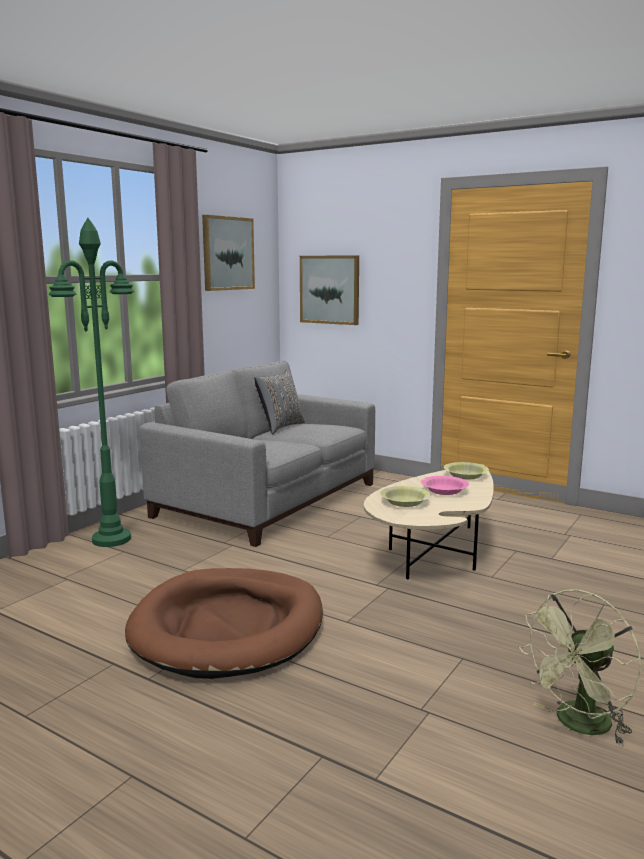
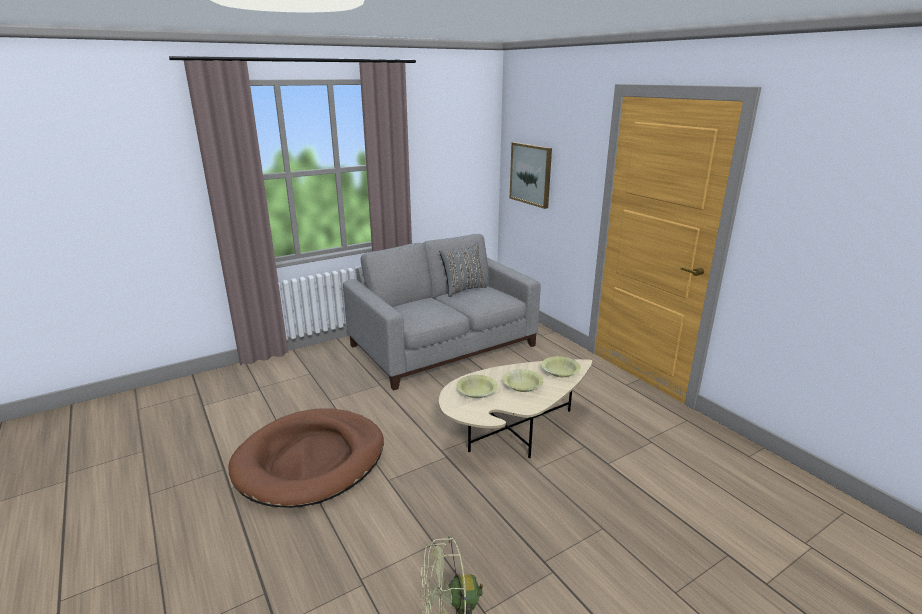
camera: 25 degrees right, 10 degrees up
green floor lamp [49,218,134,547] -> none
picture [202,215,255,291] -> none
pink bowl [421,476,469,495] -> yellow bowl [503,369,544,392]

